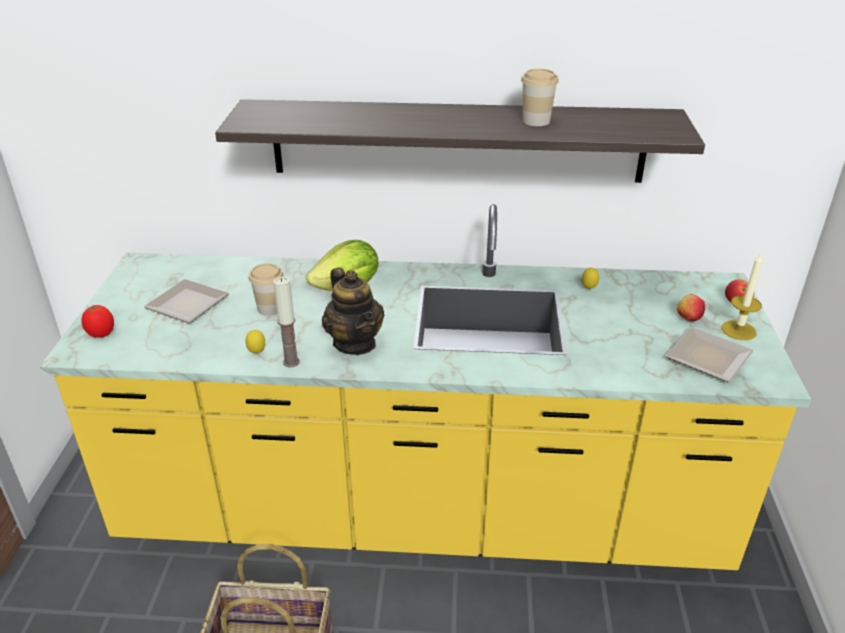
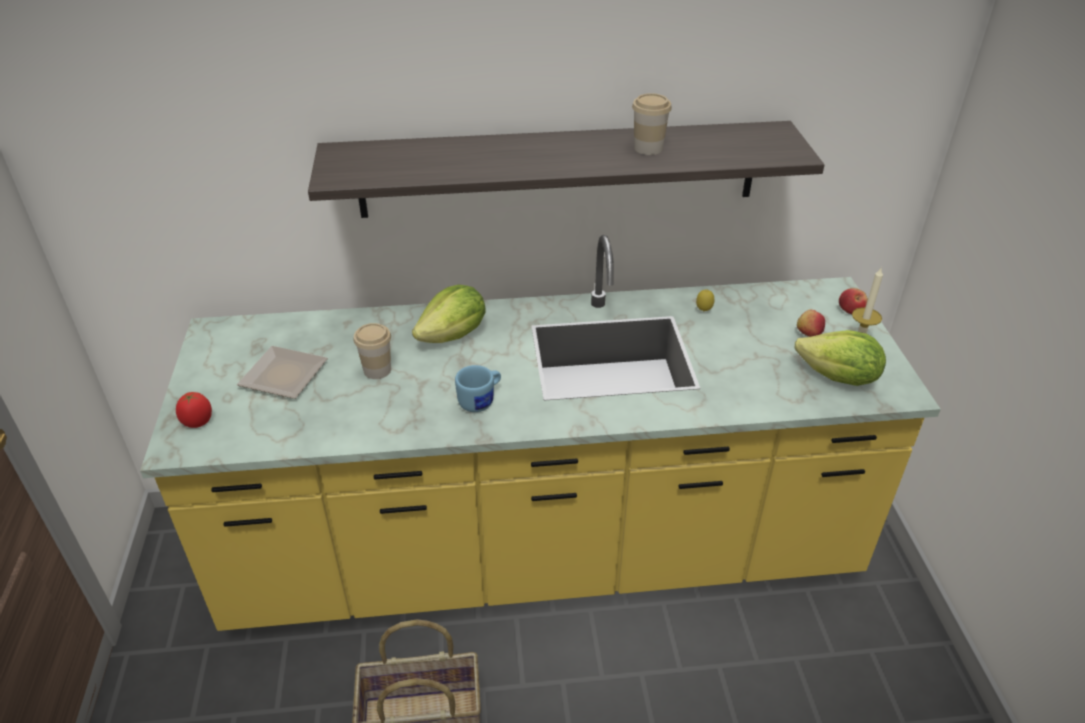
camera: 10 degrees left, 5 degrees up
lemon [245,330,265,353] -> none
candle [273,277,300,367] -> none
teapot [322,267,384,355] -> blue mug [455,365,501,412]
plate [665,327,753,382] -> lettuce [795,330,886,386]

